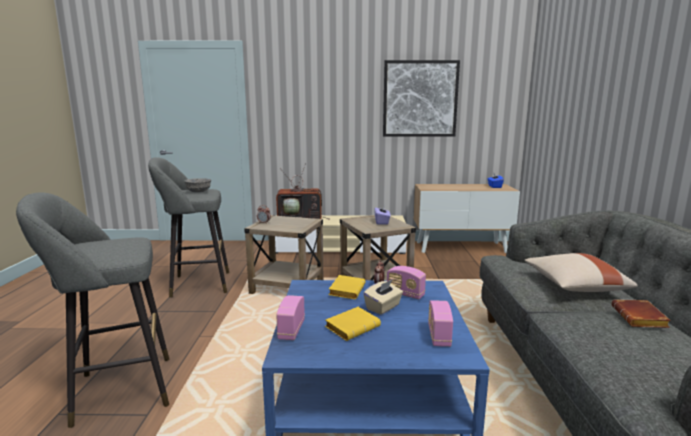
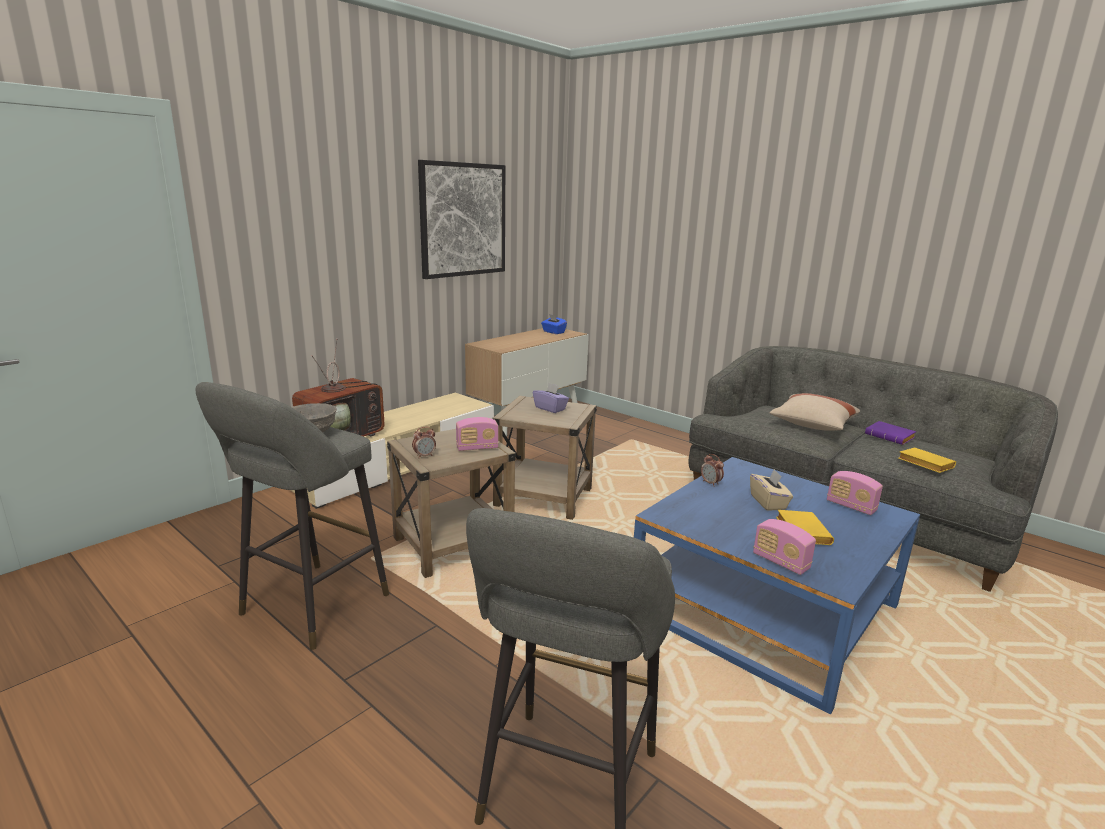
camera: 50 degrees left, 5 degrees up
yellow book [328,275,365,299] -> yellow book moved to [898,447,956,473]
radio [387,266,426,299] -> radio moved to [456,417,499,451]
brown book [611,299,671,328] -> purple book [865,421,916,445]

